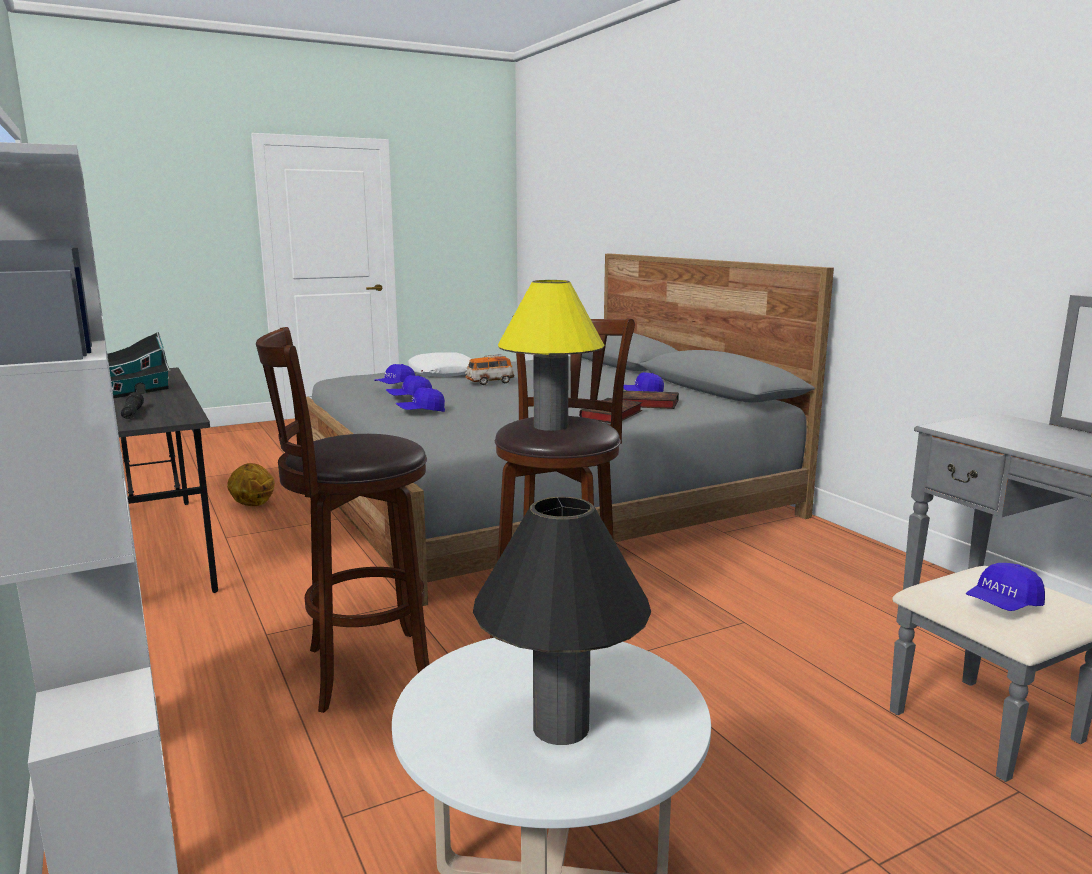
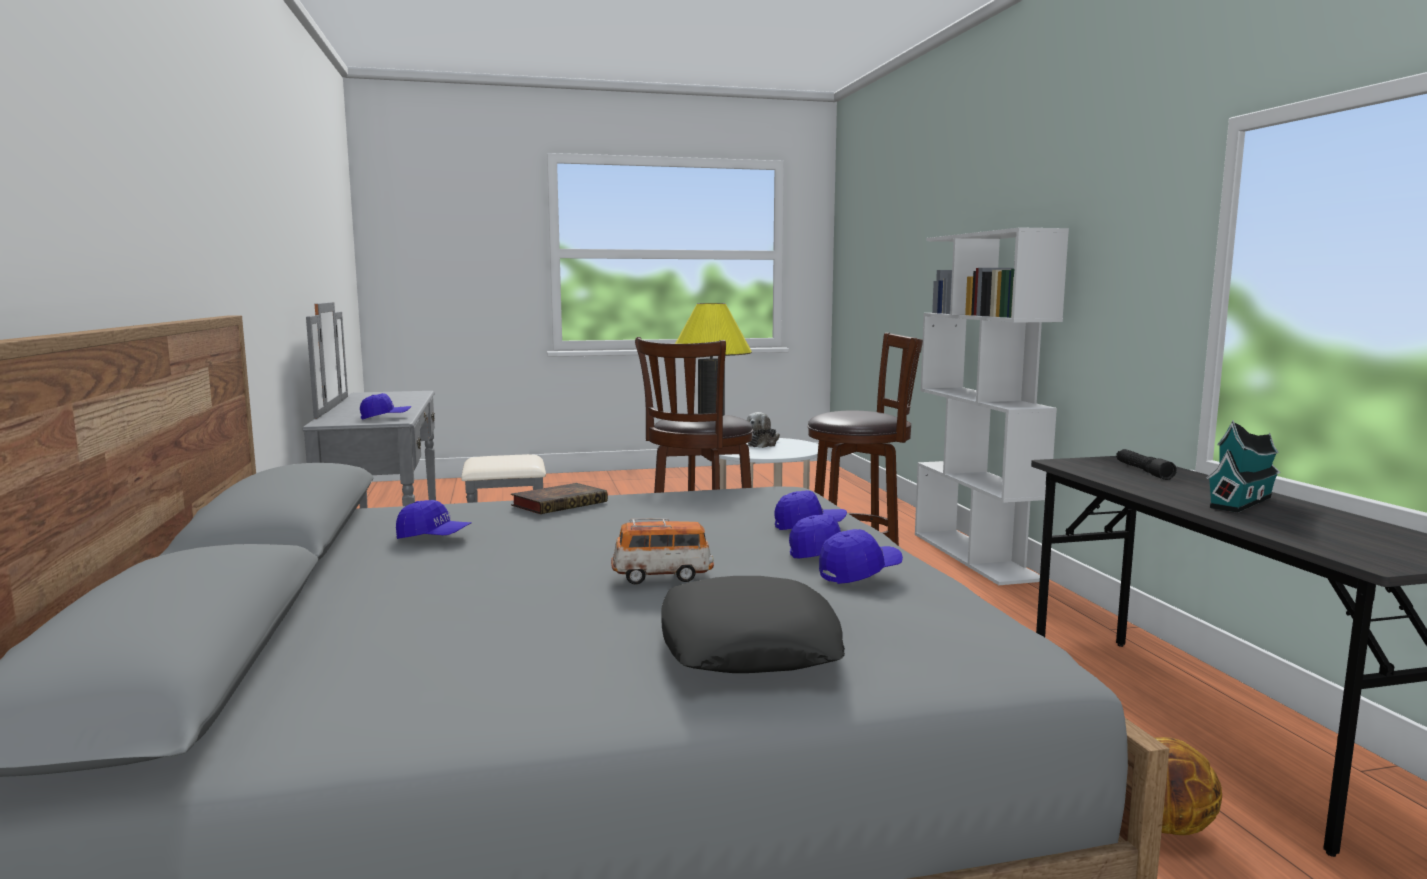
camera: 165 degrees left, 5 degrees down
white pillow [408,353,471,377] -> black pillow [662,576,845,673]
black table lamp [473,497,651,745] -> plush toy [747,412,780,448]
book [623,390,679,409] -> none
blue cap [966,563,1045,611] -> blue cap moved to [360,393,411,420]

